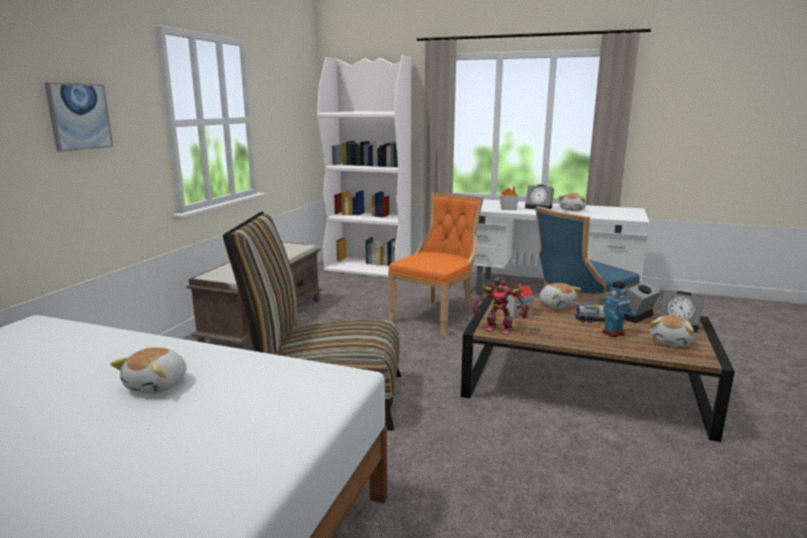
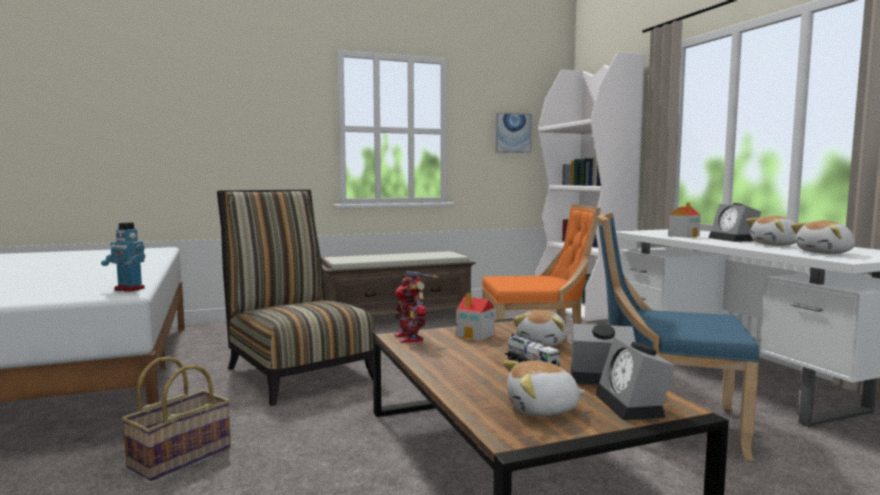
camera: 50 degrees right, 10 degrees down
picture [44,82,113,152] -> picture moved to [495,112,532,153]
plush toy [110,347,187,394] -> plush toy moved to [791,220,855,254]
toy robot [602,281,636,337] -> toy robot moved to [101,222,145,292]
none -> basket [121,356,231,481]

